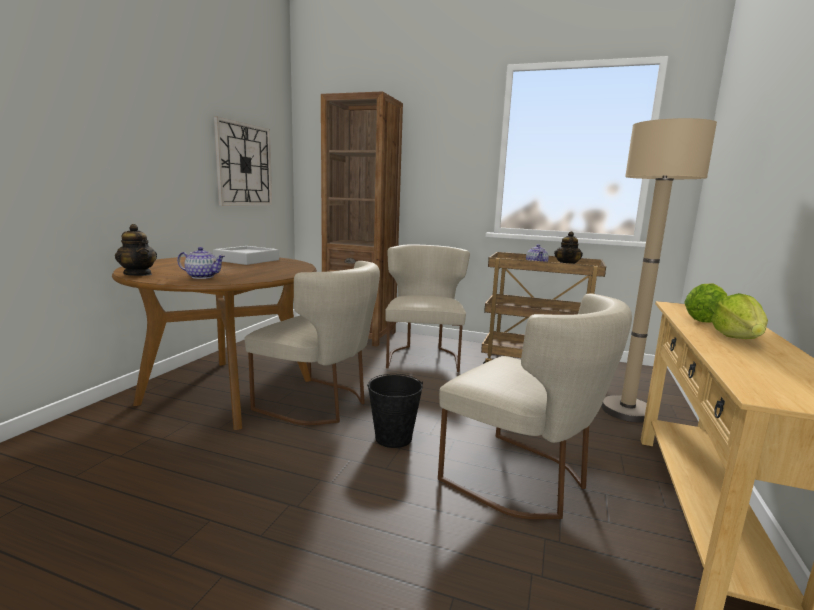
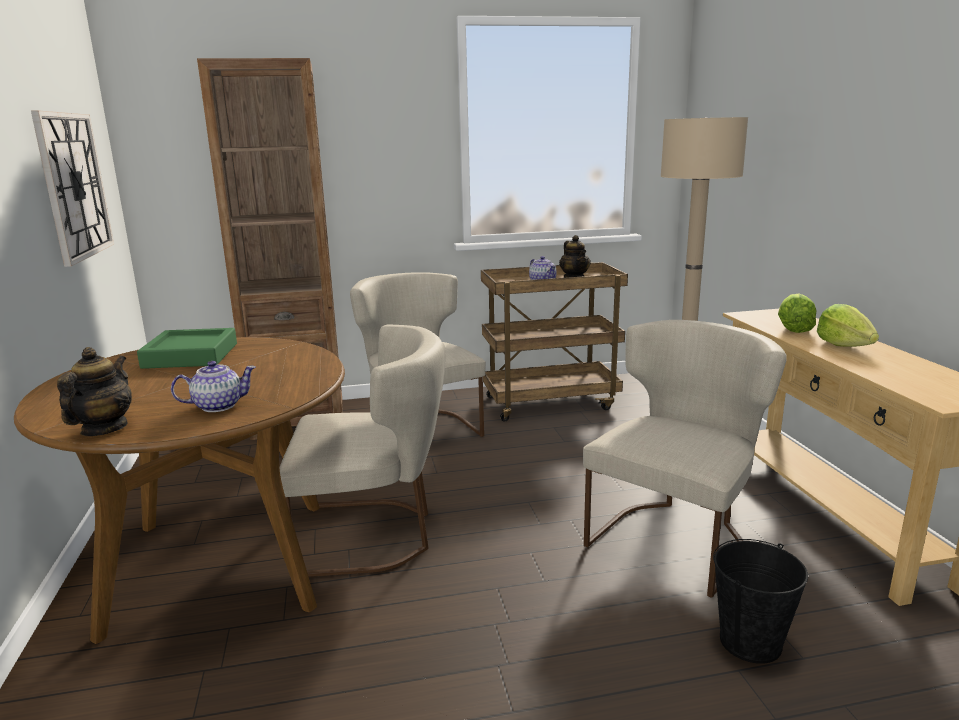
camera: 30 degrees left, 5 degrees up
teapot [115,224,157,276] -> teapot turned 90 degrees counterclockwise [57,347,132,436]
grey tray [213,246,279,265] -> green tray [137,328,237,369]
black bucket [367,374,423,448] -> black bucket moved to [713,539,808,664]
beige chair [438,293,632,519] -> beige chair turned 60 degrees counterclockwise [583,320,787,598]

